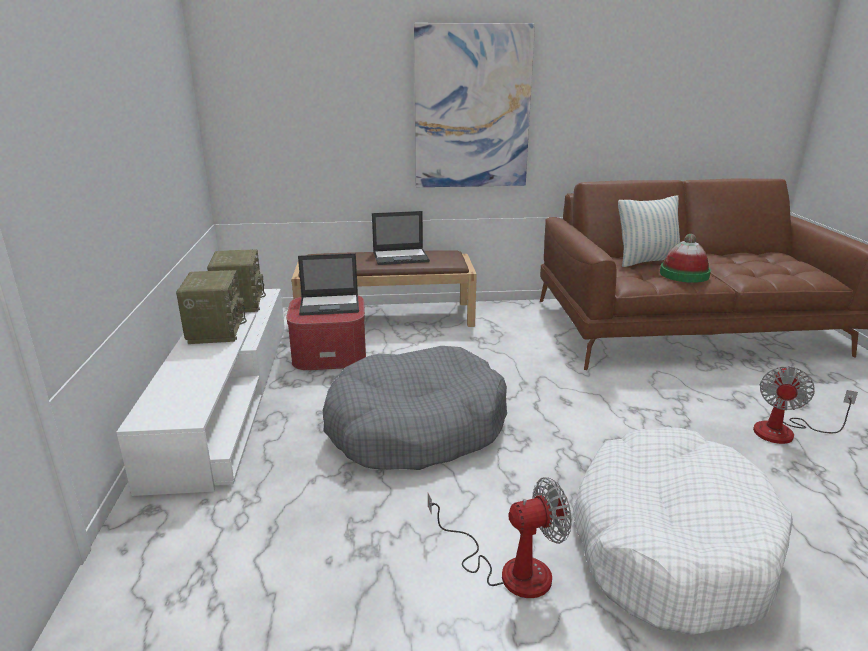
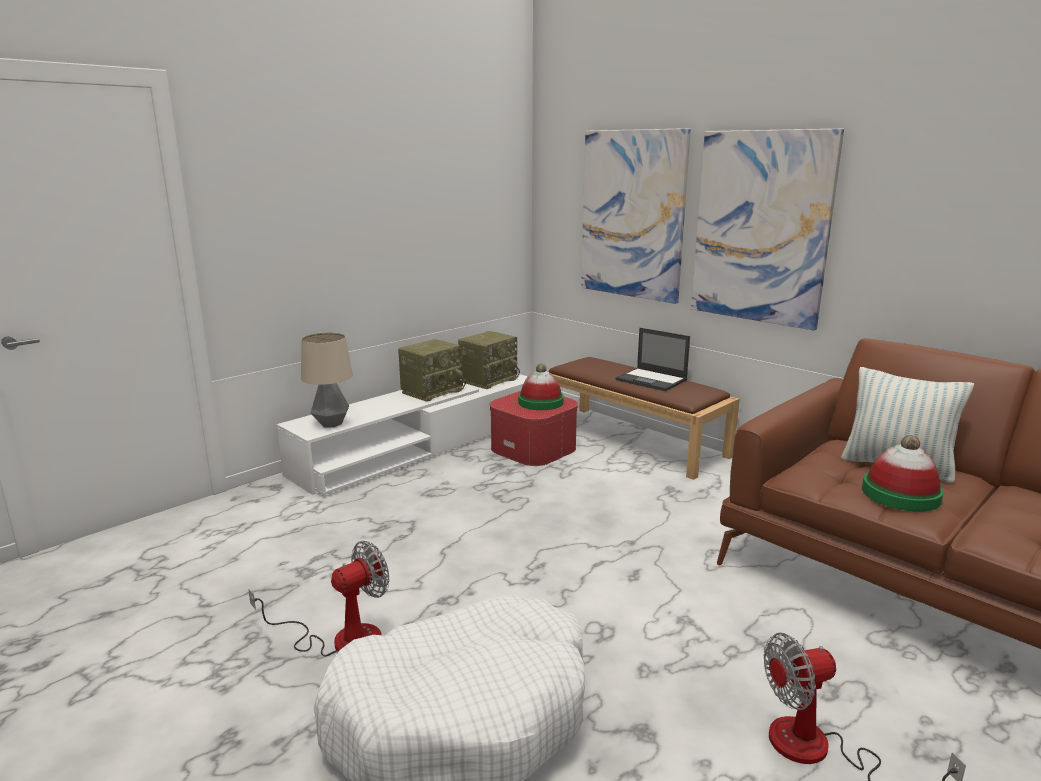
camera: 50 degrees right, 5 degrees down
laptop [298,253,359,316] -> hat [518,364,564,410]
grey dog bed [323,346,507,470] -> none
fan [428,477,572,598] -> fan turned 75 degrees counterclockwise [248,541,389,656]
none -> table lamp [301,332,353,427]
none -> picture [581,128,691,304]

